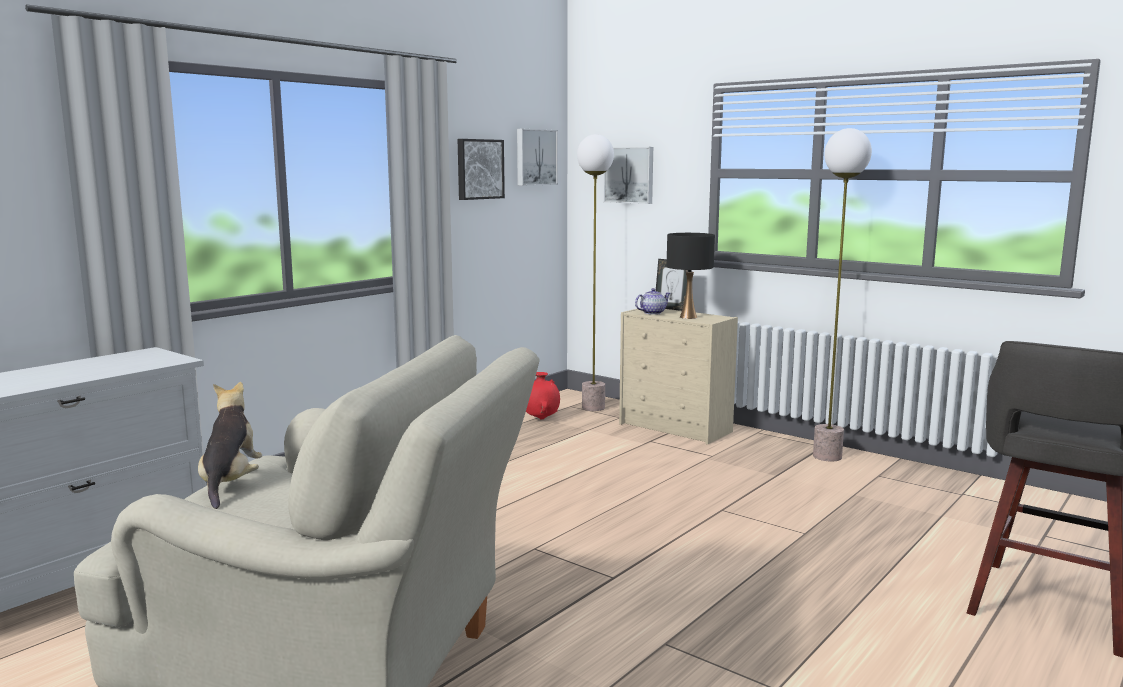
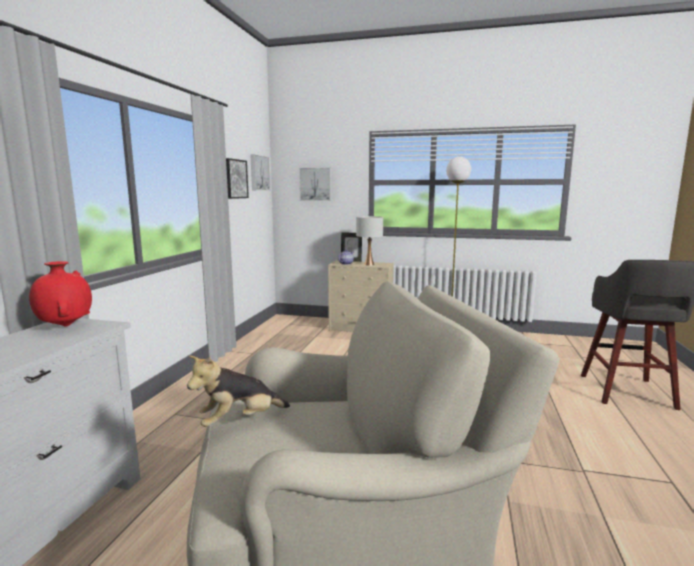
camera: 25 degrees left, 0 degrees up
plush toy [198,382,262,509] -> plush toy turned 90 degrees counterclockwise [187,356,290,427]
red vase [526,372,560,420] -> red vase moved to [29,261,92,327]
floor lamp [577,134,614,411] -> none
black table lamp [666,233,715,319] -> white table lamp [356,216,383,266]

